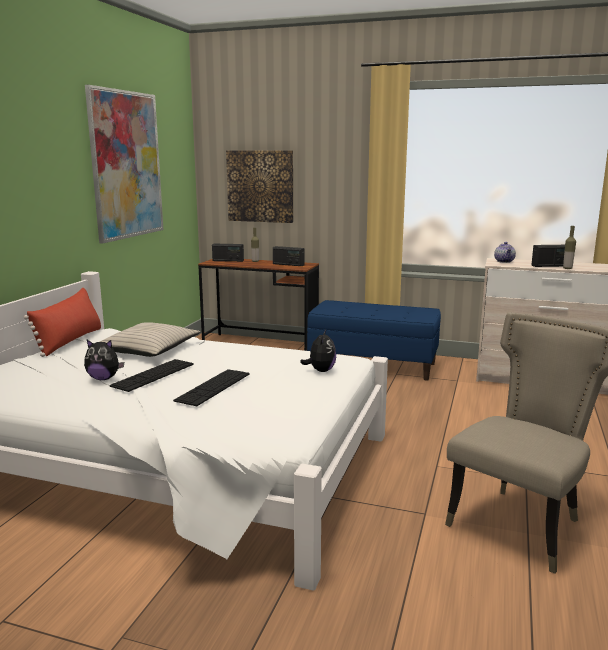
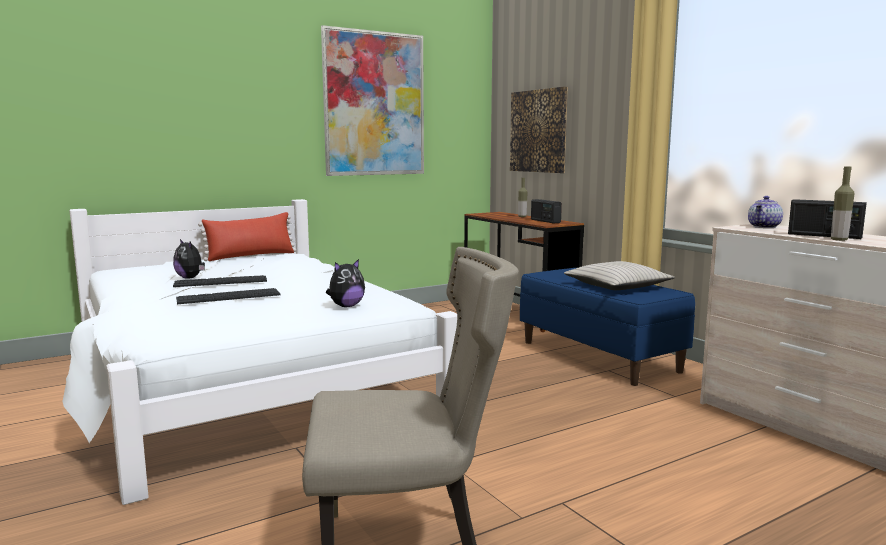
camera: 40 degrees right, 5 degrees down
beige pillow [100,322,201,357] -> beige pillow moved to [564,261,675,290]
radio [212,244,244,262] -> none

